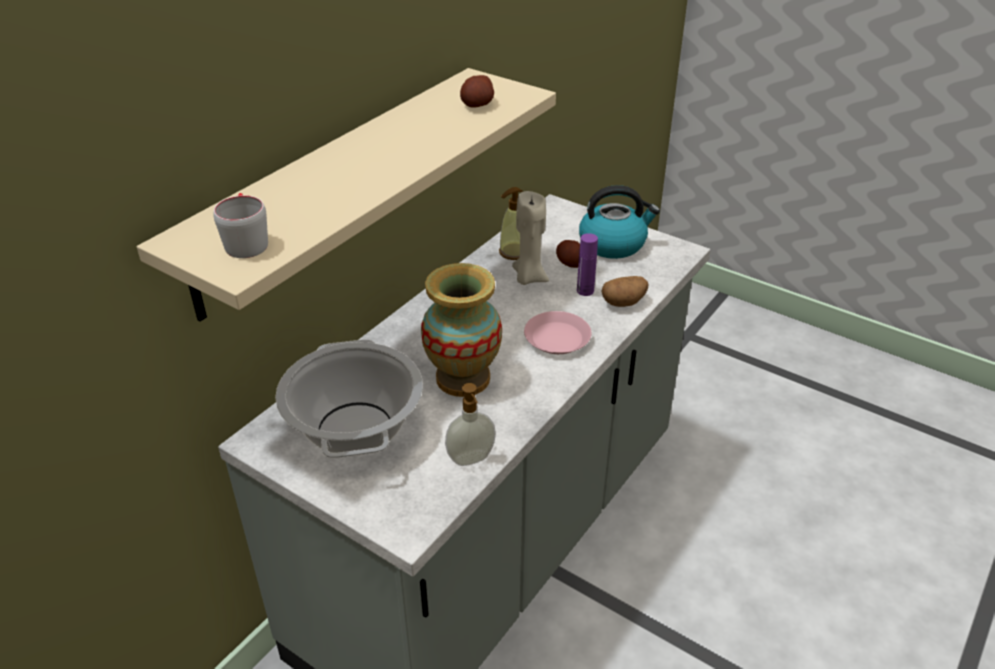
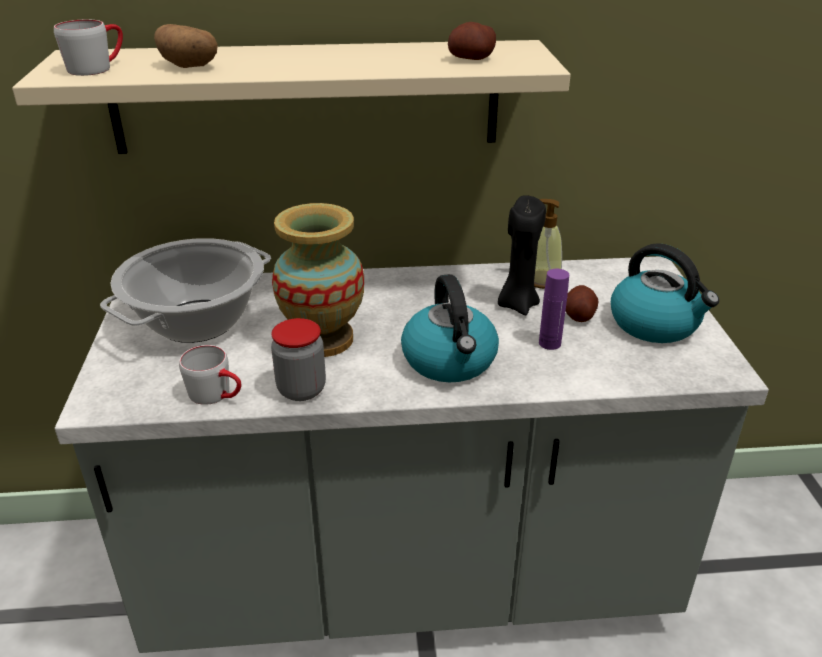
camera: 50 degrees right, 5 degrees down
soap dispenser [445,383,496,466] -> grey mug [179,345,241,405]
beige candle [512,191,549,285] -> black candle [498,195,546,315]
pink plate [524,311,591,354] -> kettle [401,274,499,382]
potato [602,276,649,307] -> potato moved to [154,24,218,68]
none -> jar [271,318,326,401]

